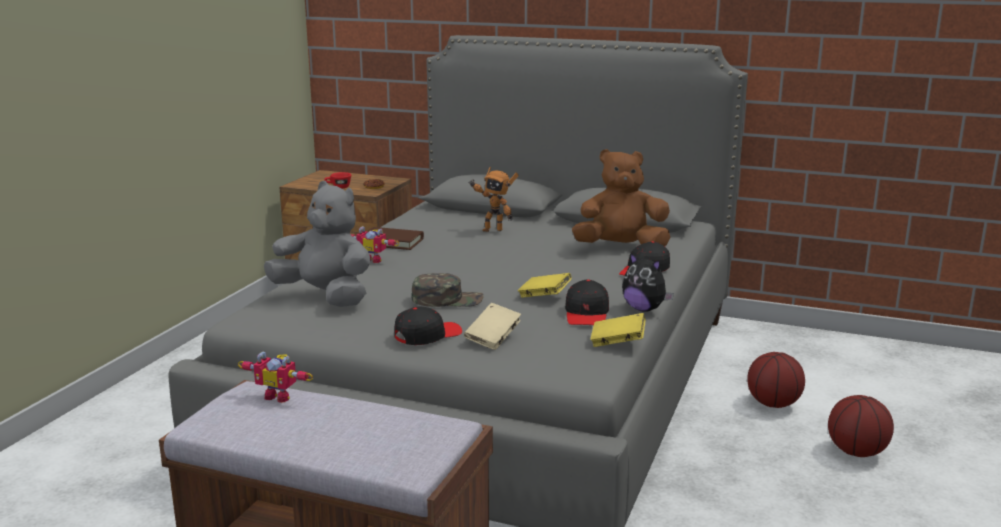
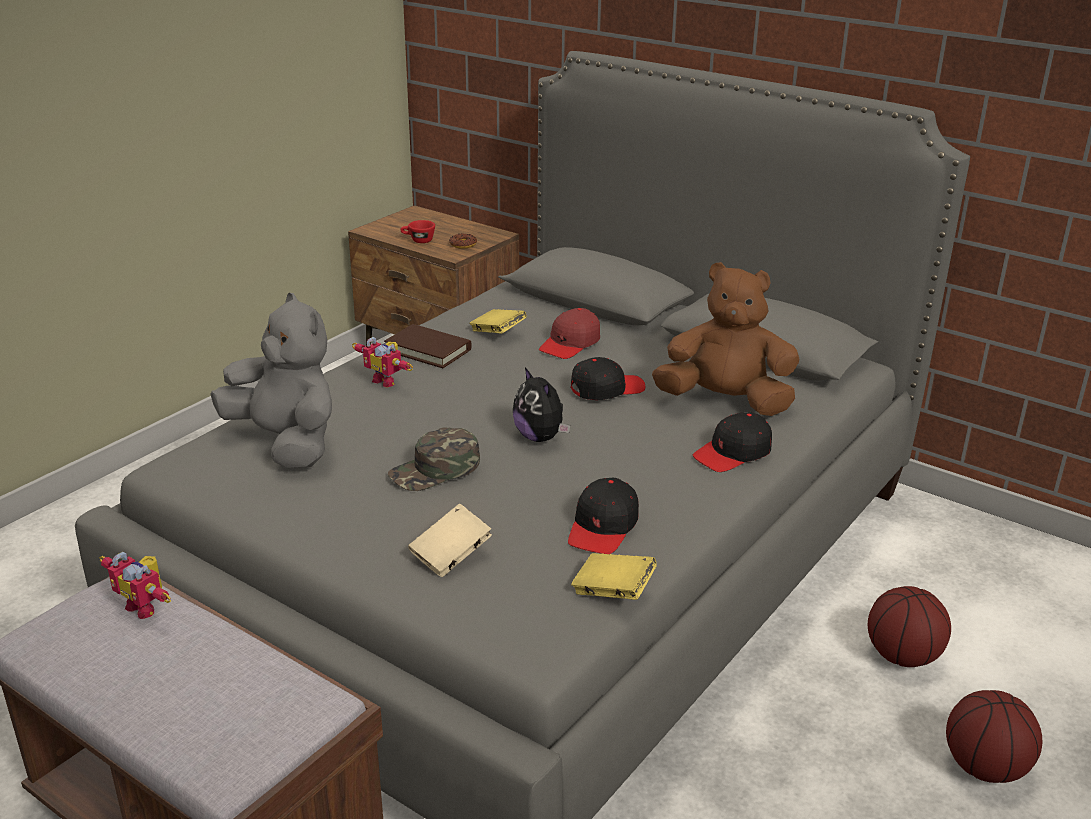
camera: 15 degrees right, 10 degrees up
black cap [394,307,462,345] -> black cap moved to [571,357,645,400]
green cap [411,273,484,307] -> green cap turned 135 degrees clockwise [388,427,480,491]
toy robot [470,167,519,232] -> red cap [539,308,600,359]
yellow book [518,273,572,298] -> yellow book moved to [469,309,527,334]
plush toy [622,253,674,312] -> plush toy moved to [513,367,570,442]

